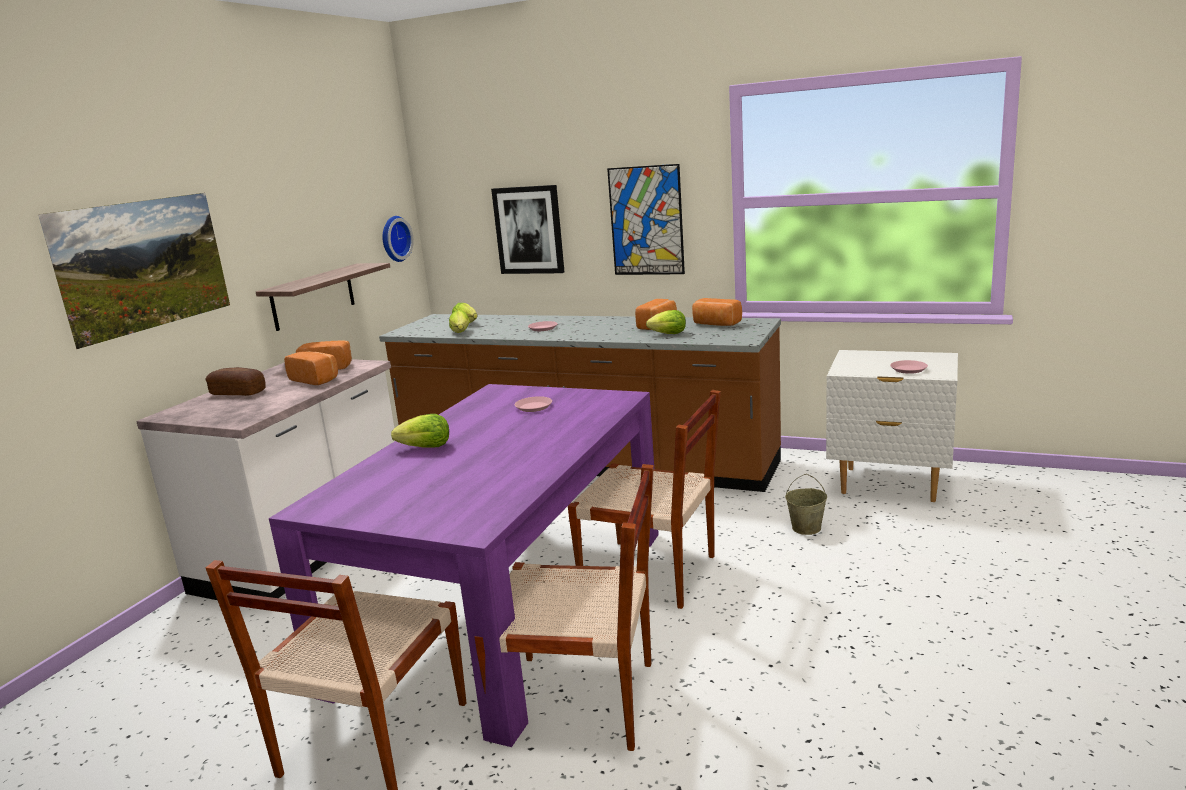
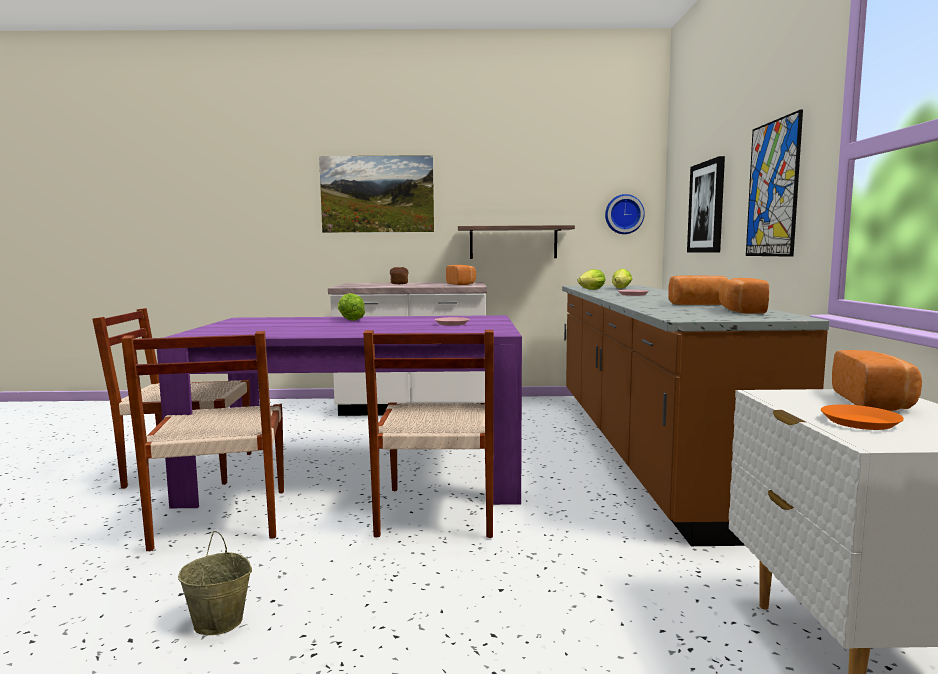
camera: 65 degrees right, 10 degrees down
bread [284,351,338,385] -> bread moved to [832,350,922,411]
lettuce [646,310,686,334] -> none
beige bucket [785,474,827,535] -> beige bucket moved to [178,531,252,635]
pink plate [890,360,928,374] -> orange plate [821,405,904,430]

